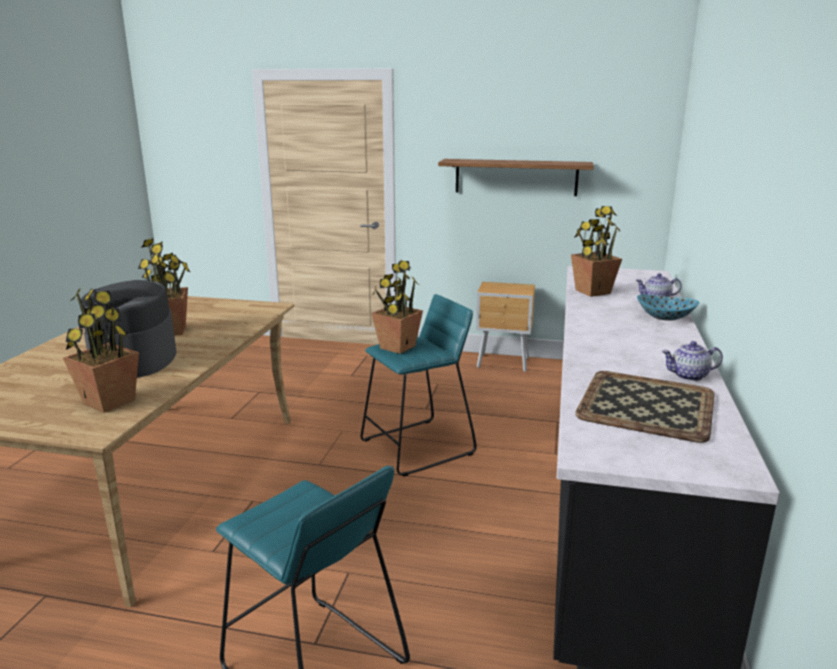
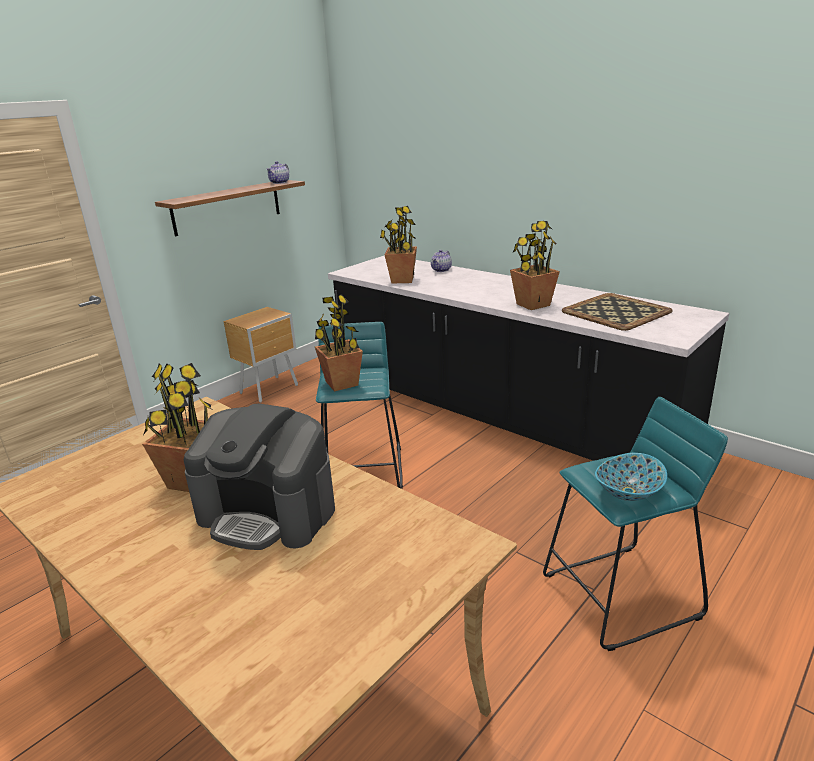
camera: 60 degrees left, 5 degrees up
potted plant [63,288,139,413] -> potted plant moved to [510,221,560,310]
bowl [637,295,699,321] -> bowl moved to [595,453,667,501]
teapot [662,341,723,381] -> teapot moved to [266,161,289,184]

